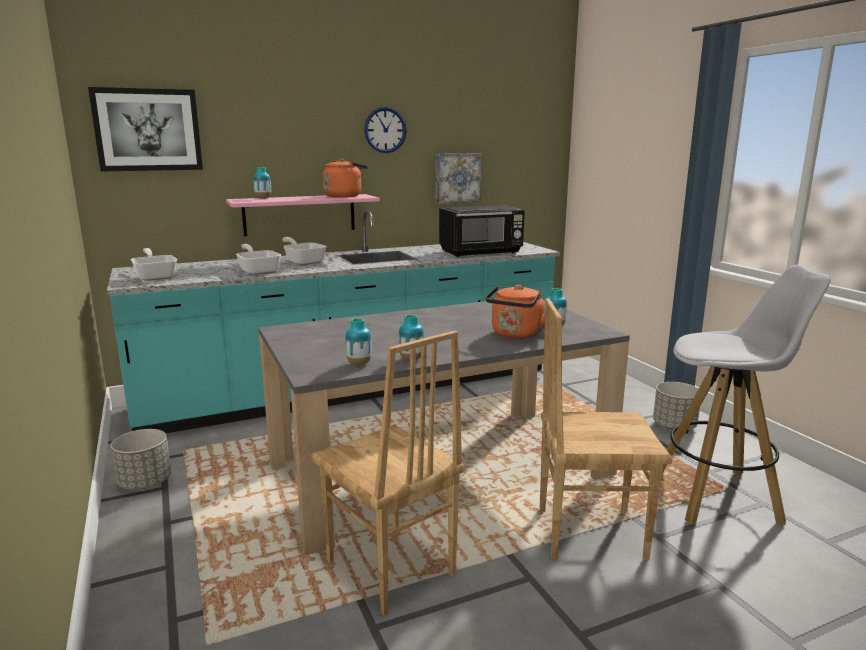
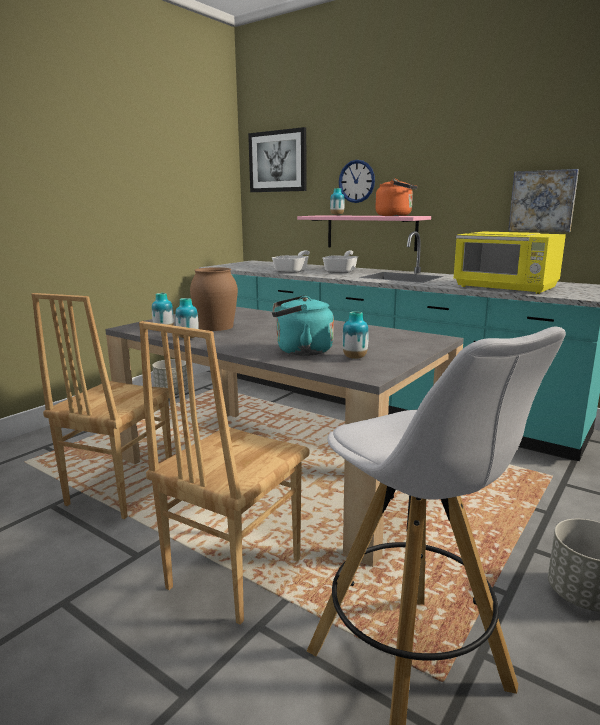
camera: 60 degrees right, 0 degrees up
frying pan [131,248,177,281] -> none
wall clock [364,107,407,153] -> wall clock moved to [339,160,375,203]
black microwave [439,205,525,257] -> yellow microwave [453,231,566,294]
orange kettle [485,285,545,339] -> turquoise kettle [272,296,334,356]
brown chair [540,298,672,561] -> brown chair turned 120 degrees counterclockwise [139,321,309,625]
none -> brown vase [190,267,238,331]

